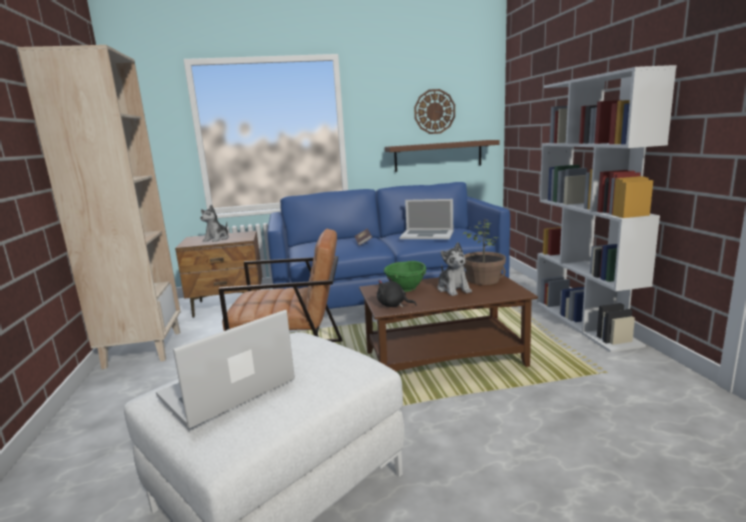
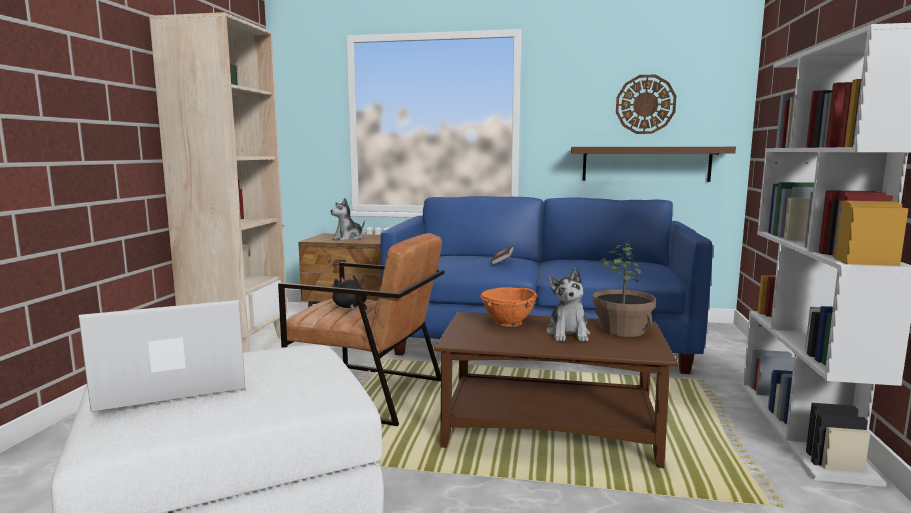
camera: 20 degrees right, 5 degrees down
black plush toy [377,277,417,307] -> black plush toy moved to [332,275,367,310]
green bowl [384,261,426,292] -> orange bowl [480,287,537,327]
laptop [400,199,453,239] -> none

